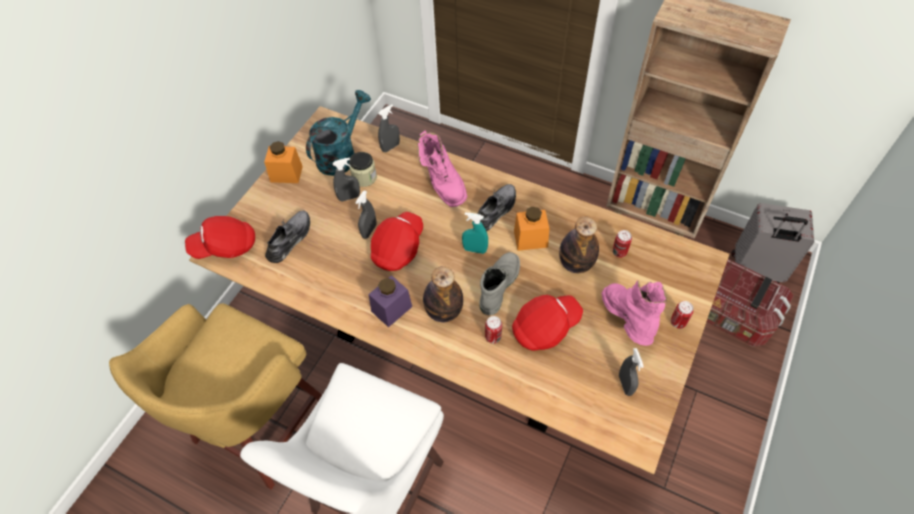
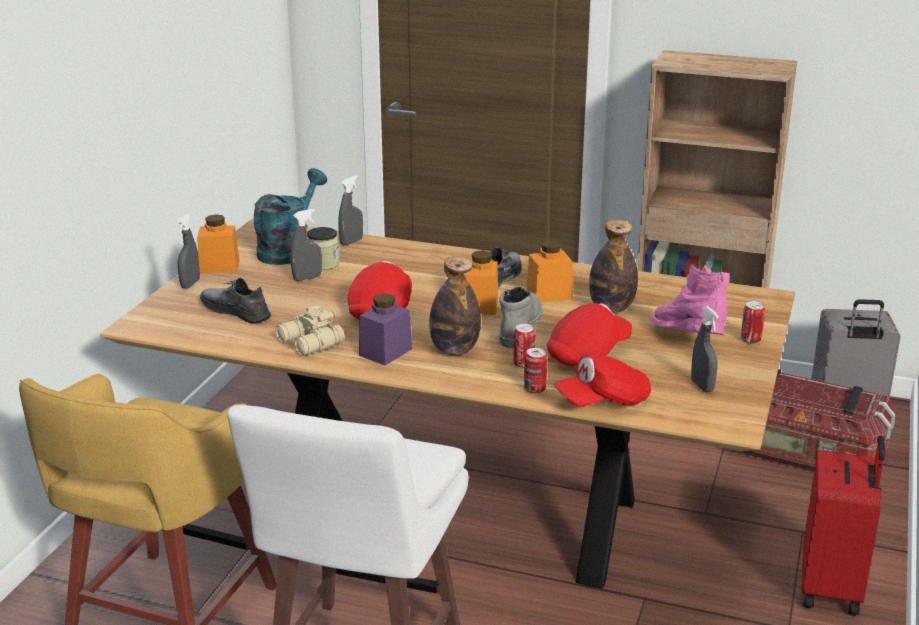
camera: 10 degrees left, 30 degrees down
red cap [185,216,255,259] -> red cap moved to [553,353,651,407]
grey shoe [265,211,310,263] -> grey shoe turned 75 degrees counterclockwise [200,278,271,324]
grey spray bottle [355,190,376,239] -> grey spray bottle moved to [176,214,200,289]
pink boot [417,131,467,207] -> none
turquoise spray bottle [462,212,488,254] -> orange jar [466,250,498,315]
can [612,230,632,258] -> can moved to [524,348,547,394]
none -> beige binoculars [275,305,345,356]
none -> red suitcase [802,436,885,616]

